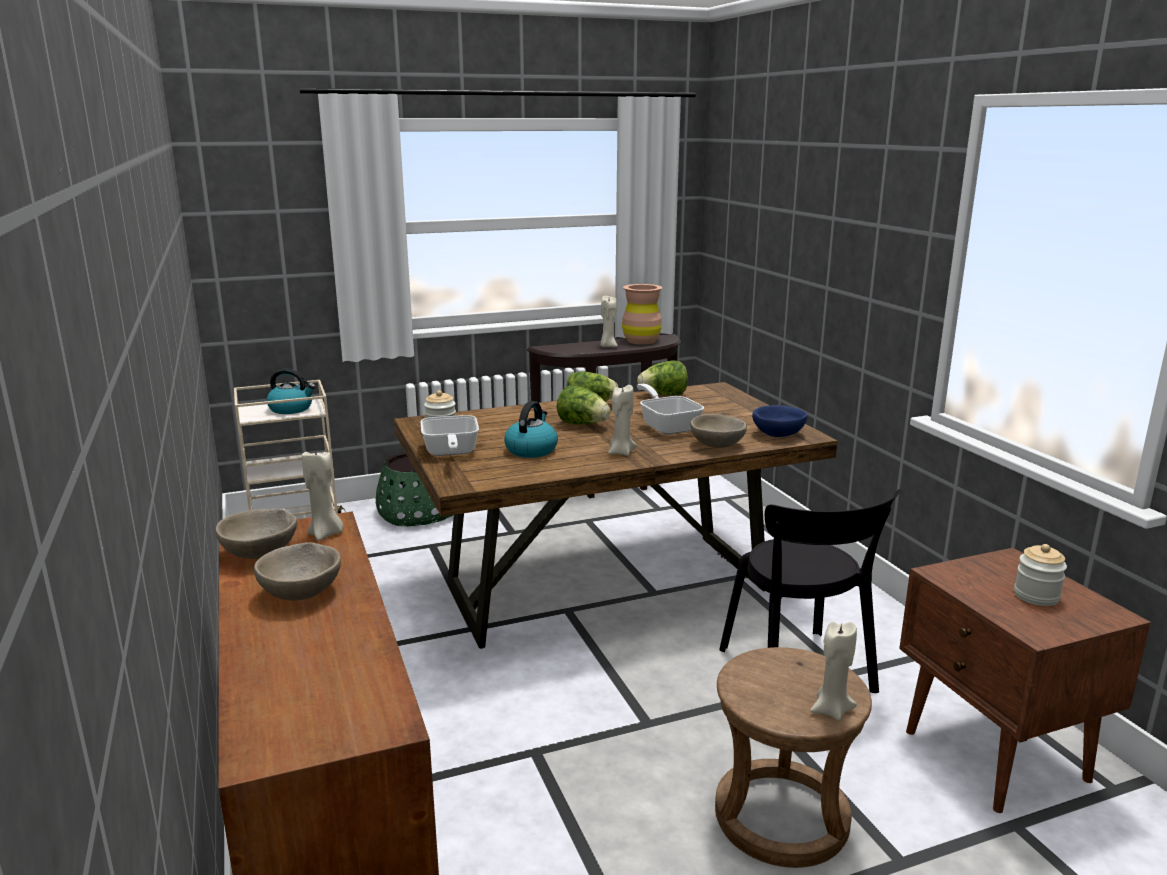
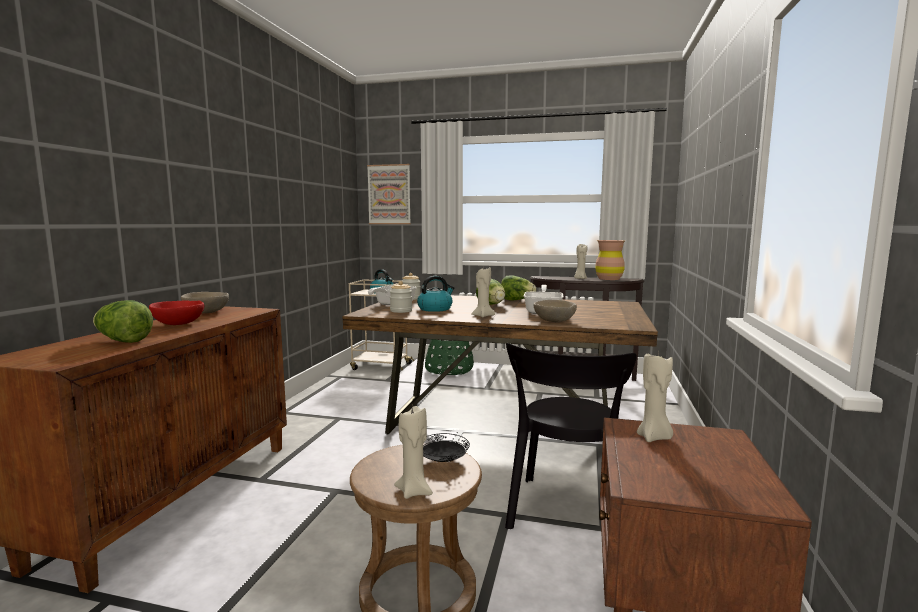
camera: 35 degrees right, 10 degrees down
beige bowl [254,542,341,601] -> red bowl [149,300,205,325]
beige candle [302,449,343,541] -> beige candle moved to [637,353,673,442]
lettuce [637,360,688,396] -> lettuce moved to [93,300,153,343]
blue bowl [752,405,807,437] -> none
jar [1014,544,1067,606] -> jar moved to [390,281,412,313]
none -> picture [367,164,411,224]
none -> black plate [423,433,470,462]

